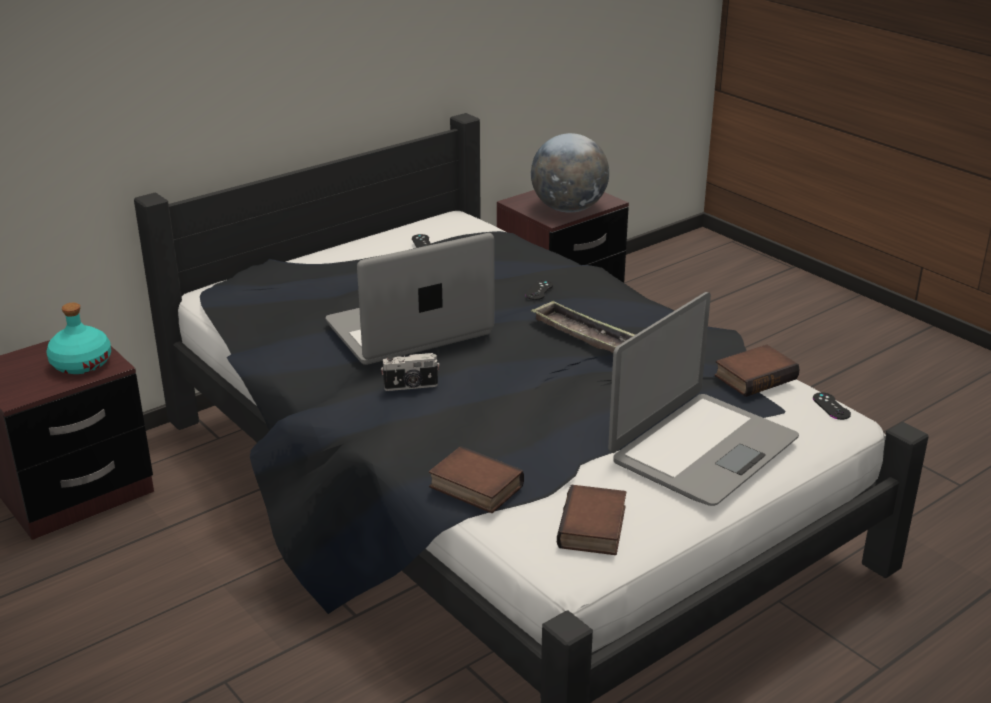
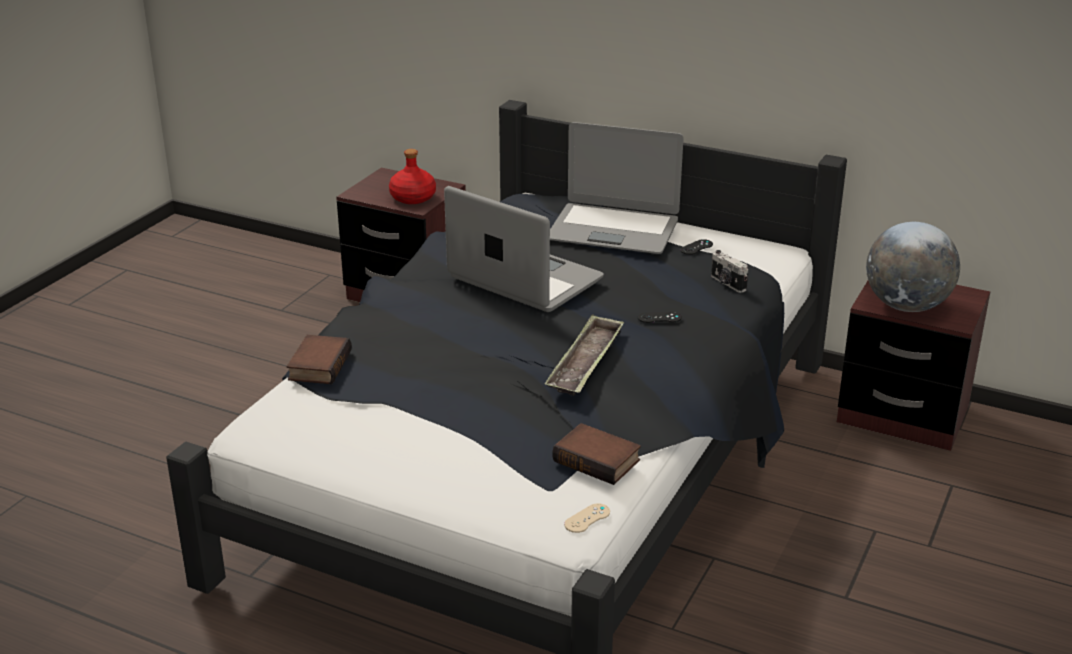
camera: 65 degrees right, 0 degrees up
turquoise bottle [47,303,111,374] -> red bottle [389,149,436,204]
camera [381,353,440,391] -> camera moved to [711,250,748,293]
book [557,485,626,555] -> none
laptop [608,292,799,506] -> laptop moved to [550,122,684,254]
black game controller [813,392,851,420] -> beige game controller [564,503,610,533]

